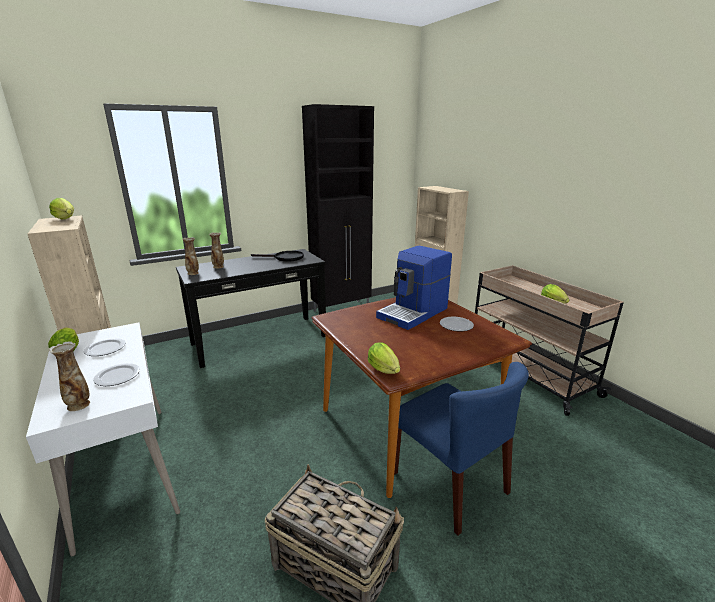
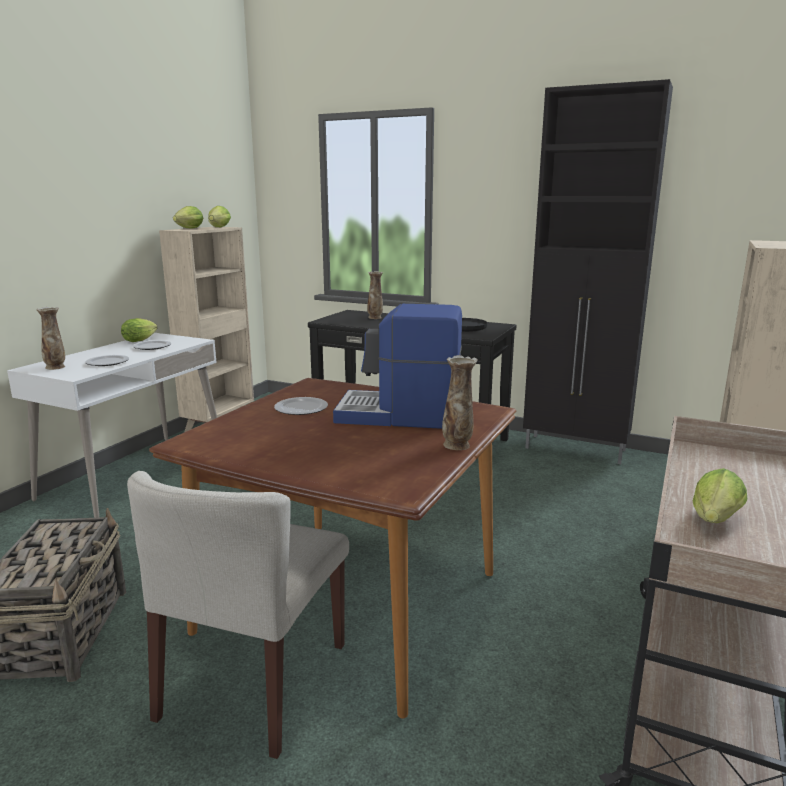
camera: 55 degrees right, 5 degrees down
vase [182,237,199,275] -> vase moved to [442,355,478,450]
lettuce [368,342,400,374] -> lettuce moved to [173,206,203,229]
blue chair [394,362,529,535] -> beige chair [127,471,349,759]
plate [440,317,474,331] -> plate moved to [274,397,328,415]

